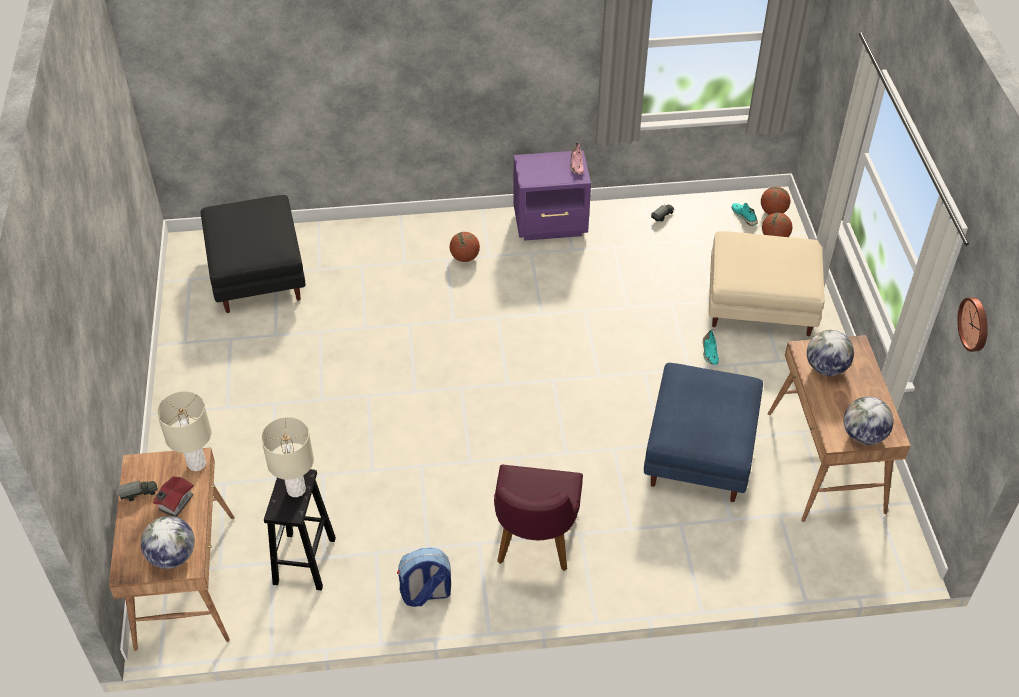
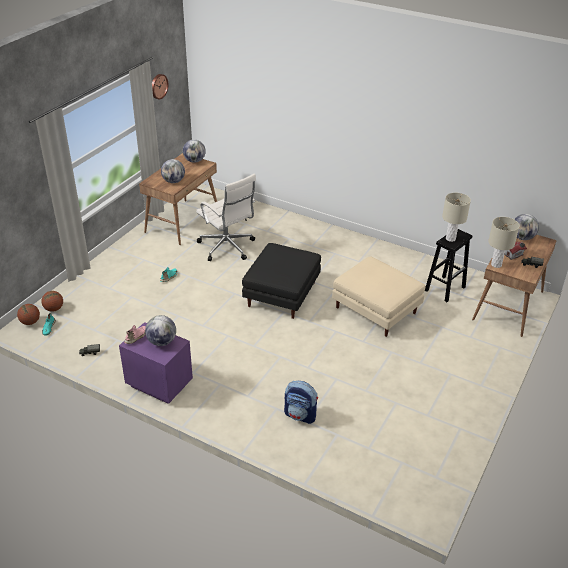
camera: 145 degrees left, 10 degrees down
black ottoman [201,195,306,313] -> black ottoman moved to [242,243,321,319]
backpack [397,547,451,607] -> backpack moved to [284,381,318,424]
basketball [450,232,480,262] -> none
purple chair [494,465,583,571] -> none
blue ottoman [644,363,763,502] -> white office chair [196,173,256,261]
beige ottoman [709,231,825,336] -> beige ottoman moved to [332,256,425,337]
none -> globe [145,315,176,346]

